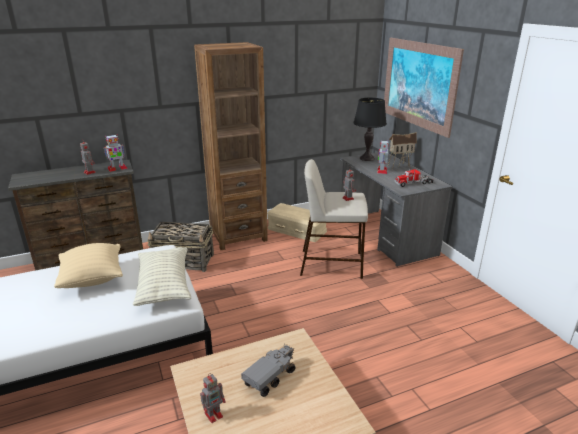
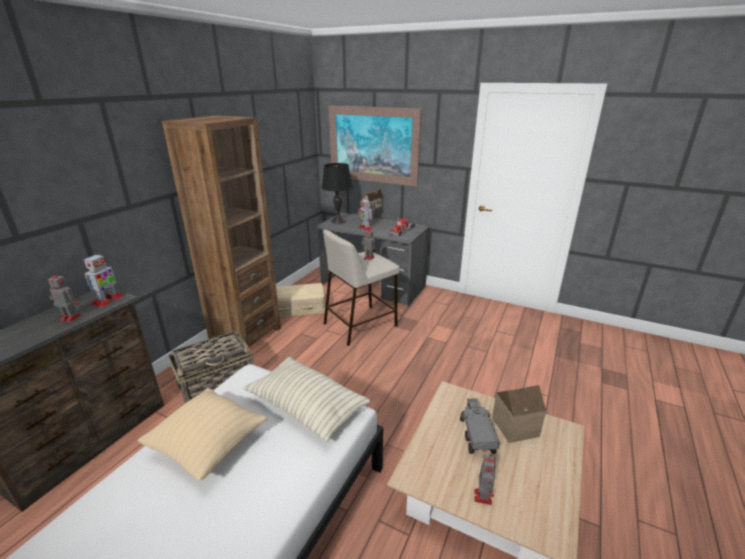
camera: 40 degrees left, 0 degrees up
none -> toy house [492,385,546,443]

